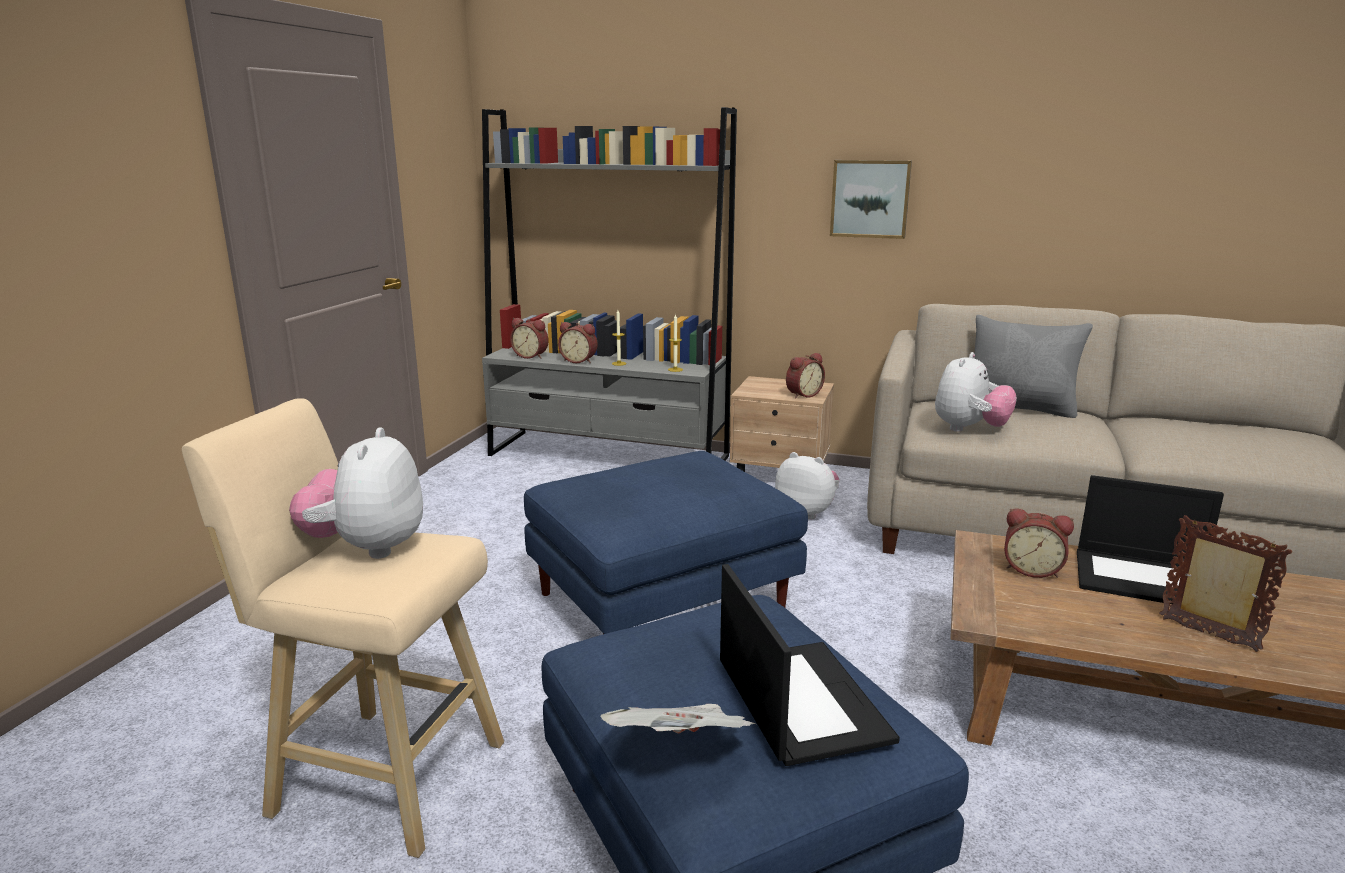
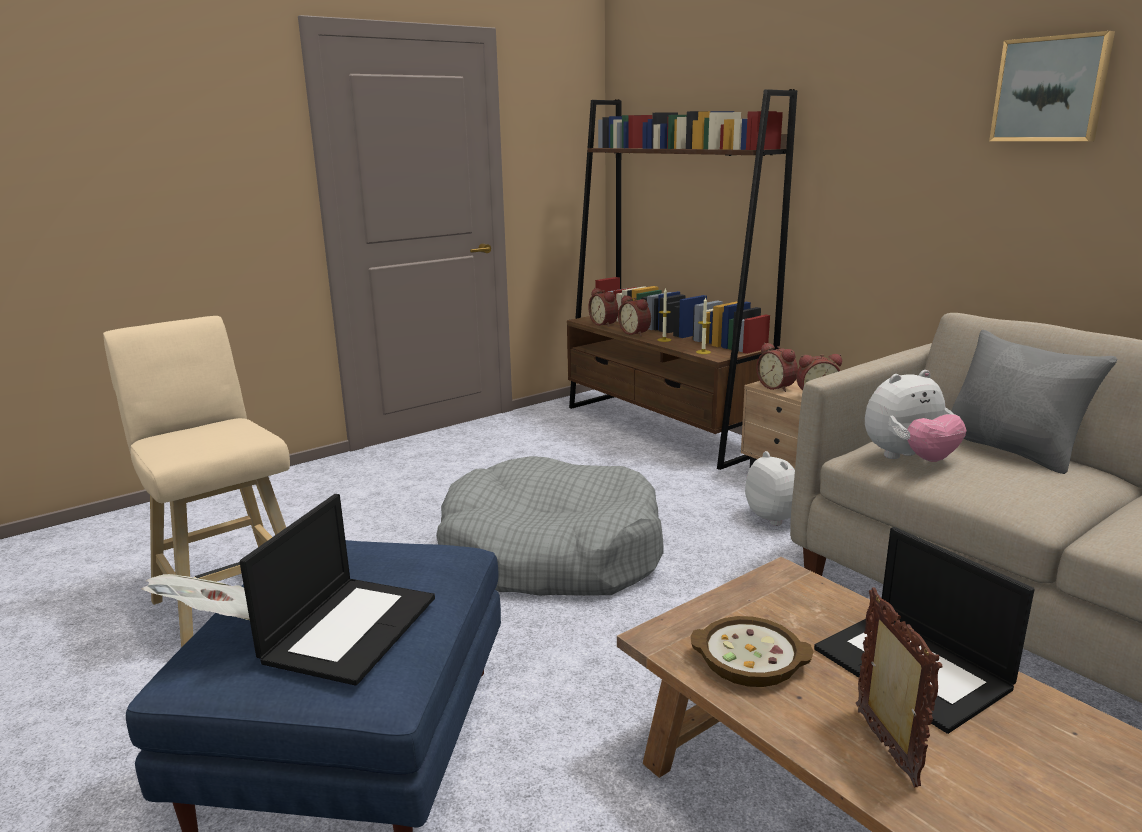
camera: 35 degrees right, 0 degrees up
plush toy [289,427,423,559] -> none
grey bookcase [482,107,737,461] -> brown bookcase [567,89,797,470]
blue ottoman [524,451,808,634] -> grey dog bed [436,456,664,596]
picture [830,160,912,239] -> picture moved to [989,31,1115,141]
alarm clock [1004,508,1074,578] -> alarm clock moved to [756,343,798,392]
none -> bowl [690,616,813,687]

